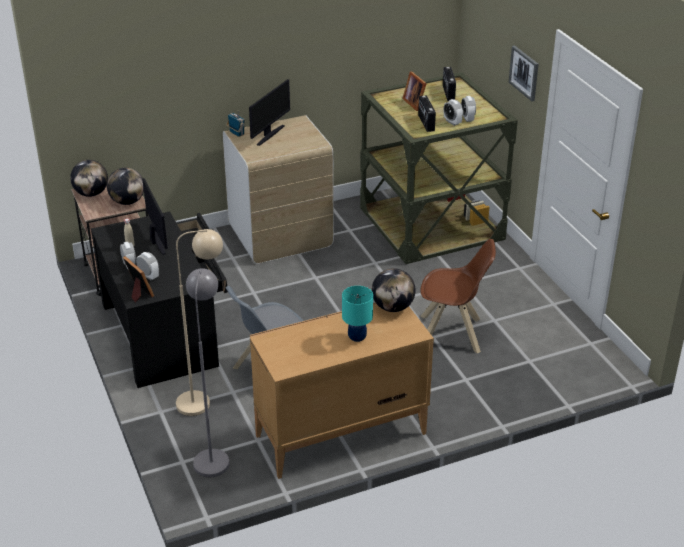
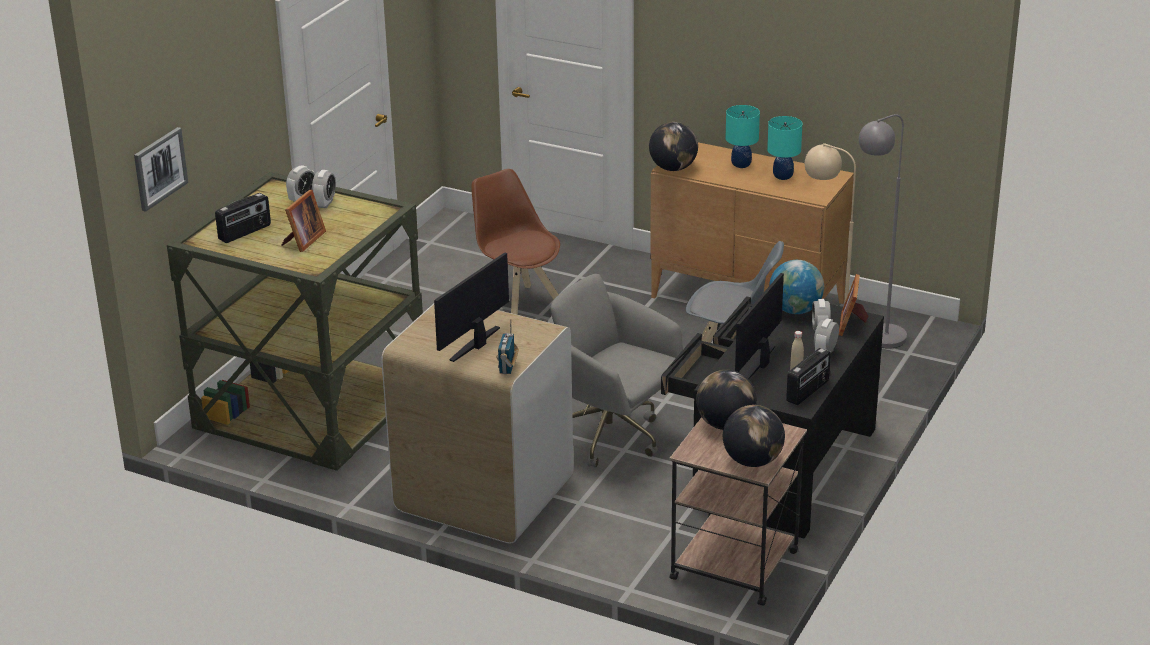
camera: 130 degrees left, 5 degrees down
monitor [249,79,290,146] -> monitor turned 45 degrees counterclockwise [434,252,509,362]
radio [418,96,436,132] -> radio moved to [786,348,831,405]
picture [509,45,539,101] -> picture moved to [134,127,188,212]
none -> grey office chair [548,274,683,468]
none -> turquoise table lamp [767,116,802,180]
none -> globe [769,260,824,314]

